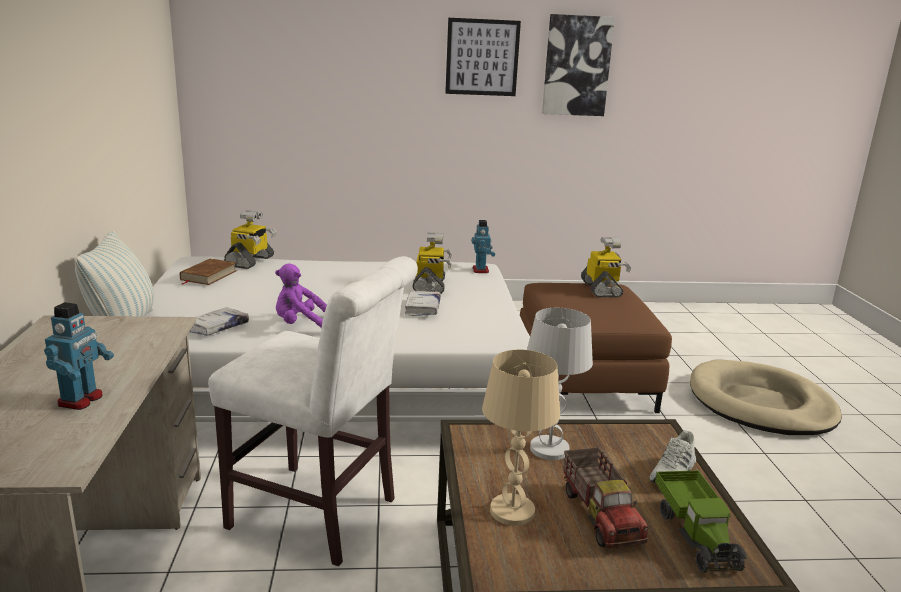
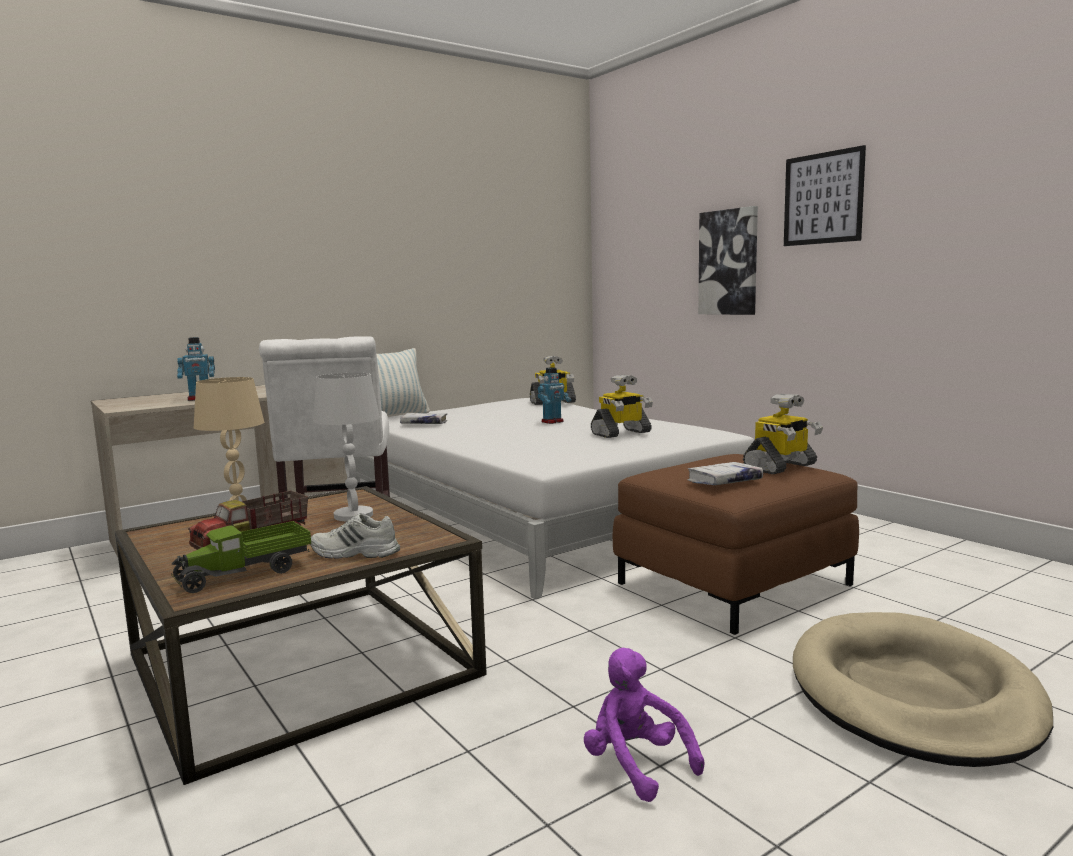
camera: 60 degrees right, 10 degrees down
brown book [180,259,237,285] -> none
purple plush toy [275,264,327,328] -> purple plush toy moved to [584,648,705,802]
white book [405,291,441,316] -> white book moved to [687,462,763,485]
toy robot [471,220,495,273] -> toy robot moved to [538,367,571,424]
picture [542,14,615,116] -> picture moved to [698,206,758,315]

